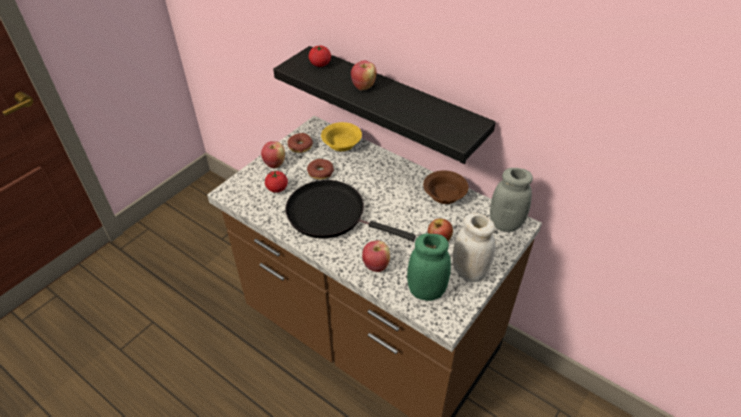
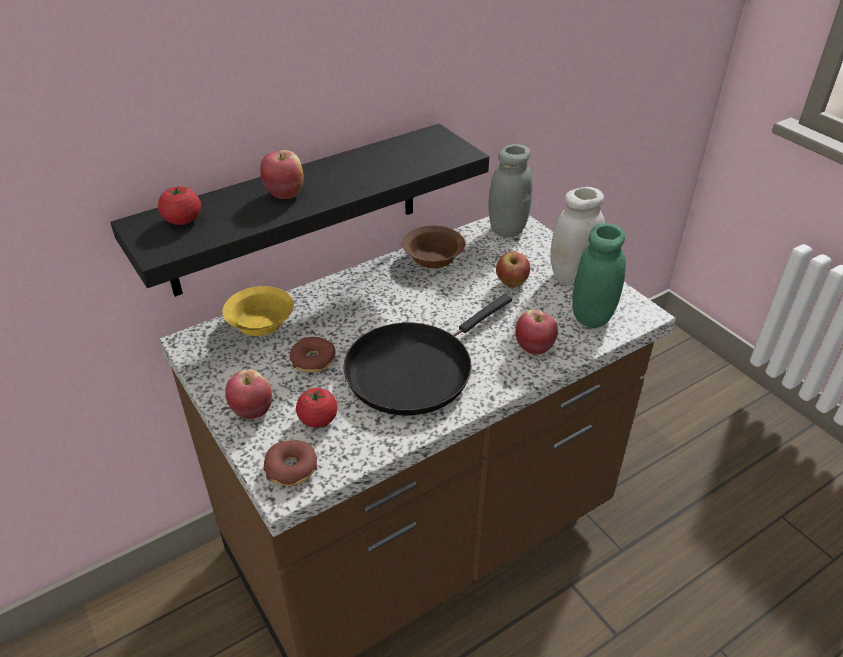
camera: 70 degrees left, 5 degrees down
donut [288,133,313,153] -> donut moved to [263,440,317,486]

